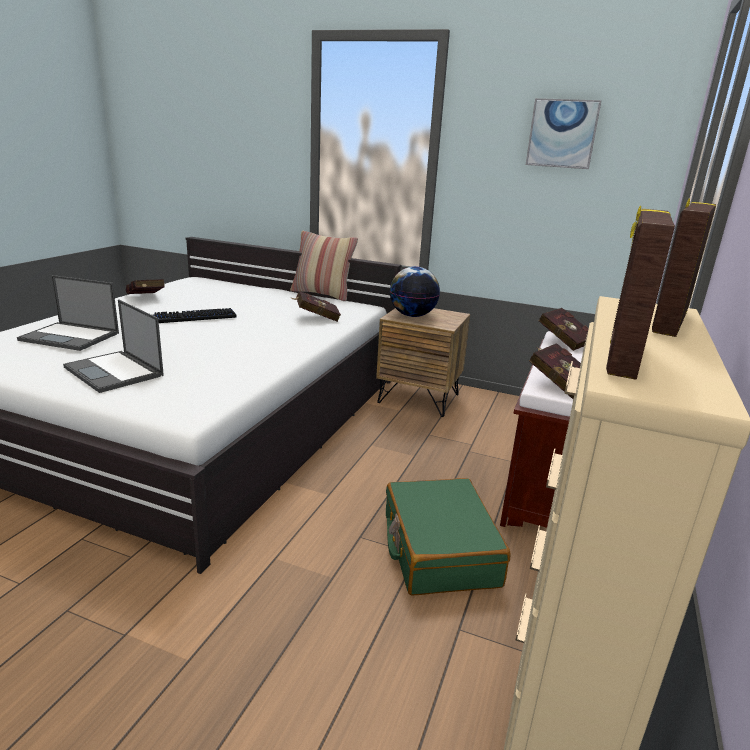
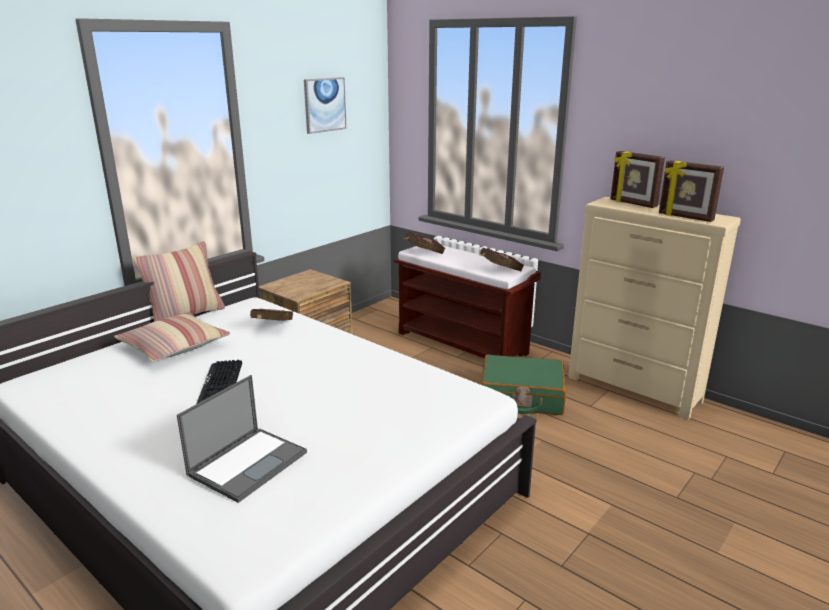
camera: 70 degrees left, 0 degrees up
laptop [63,299,164,393] -> none
red book [126,279,165,294] -> none
globe [390,266,440,317] -> none
none -> pillow [114,312,230,362]

